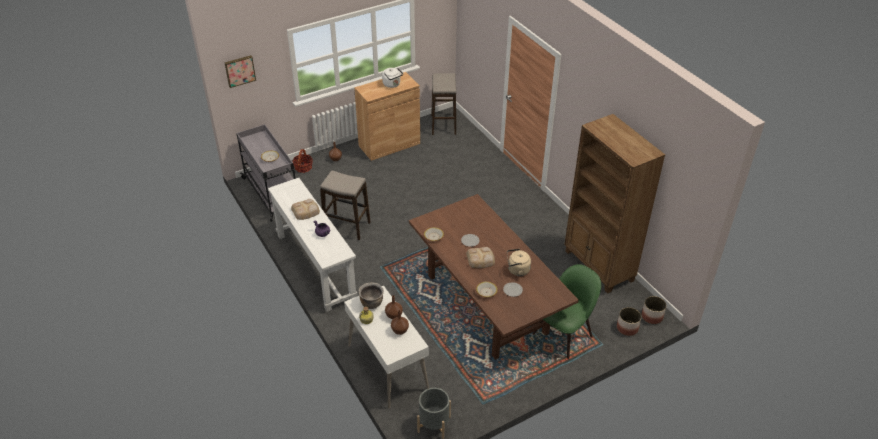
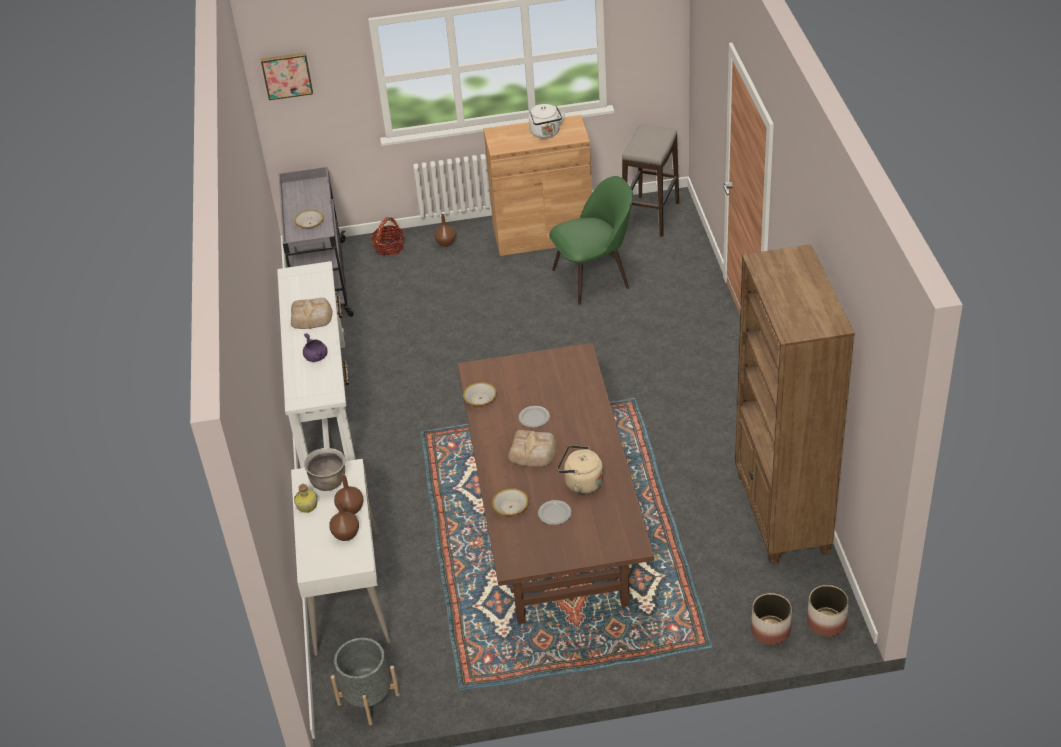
camera: 25 degrees right, 0 degrees up
stool [320,171,371,240] -> none
green chair [533,264,601,359] -> green chair moved to [549,176,633,305]

